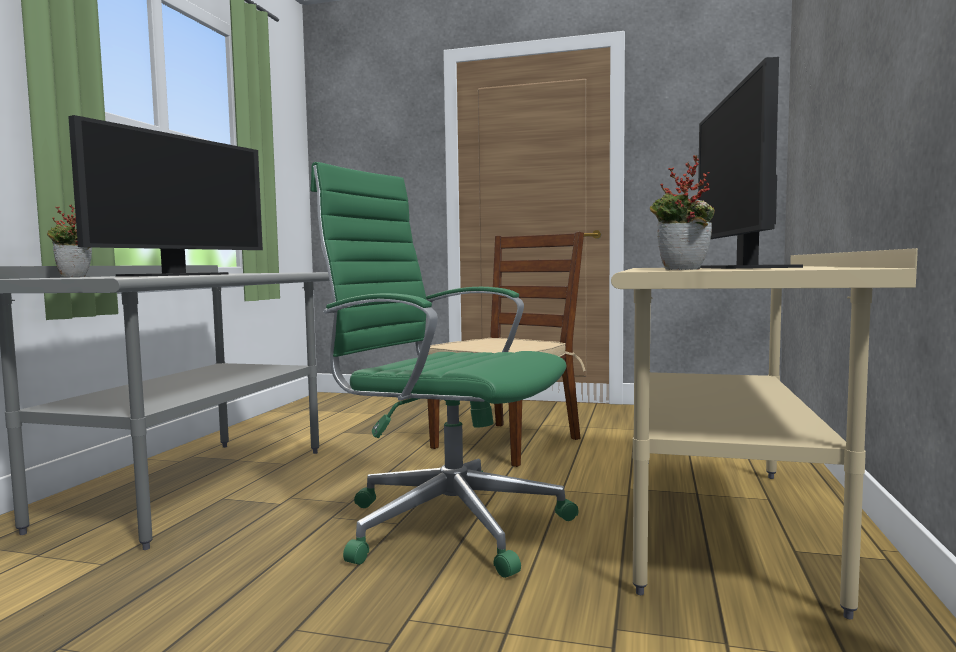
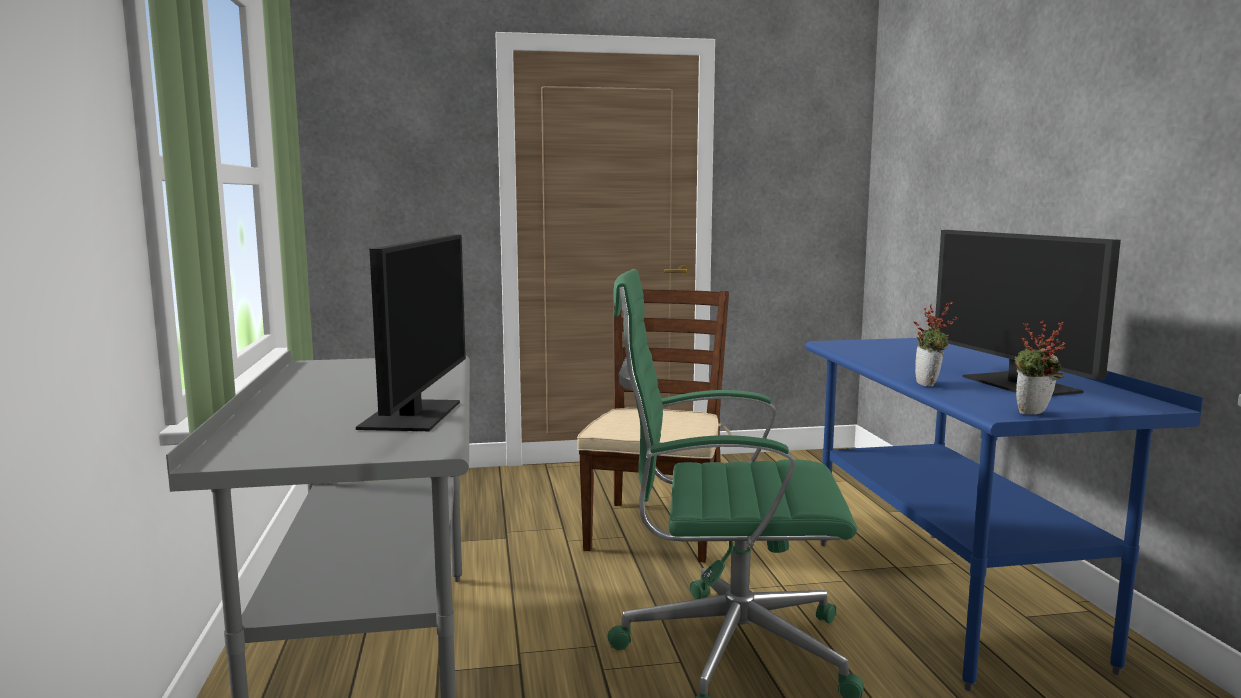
camera: 25 degrees left, 5 degrees up
potted plant [47,205,92,277] -> potted plant moved to [914,302,958,387]
beige desk [611,248,918,619] -> blue desk [805,338,1203,691]

